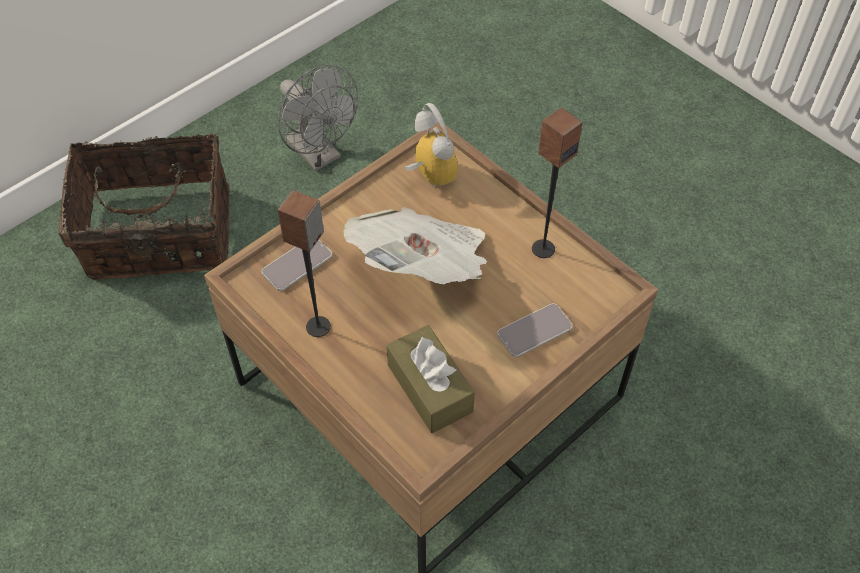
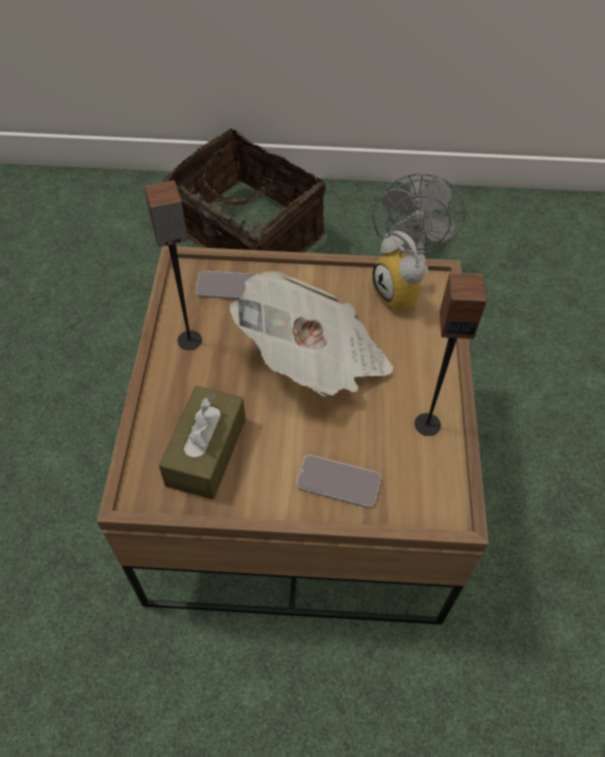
camera: 45 degrees right, 0 degrees up
alarm clock [405,103,458,187] -> alarm clock turned 135 degrees clockwise [372,231,428,313]

